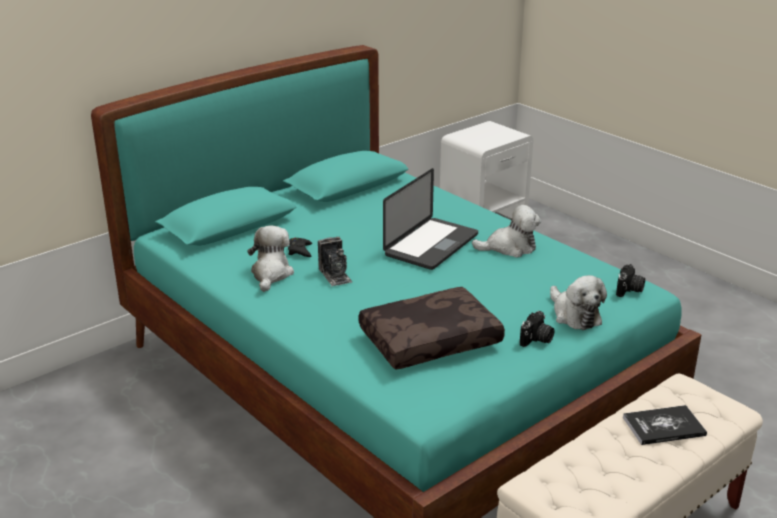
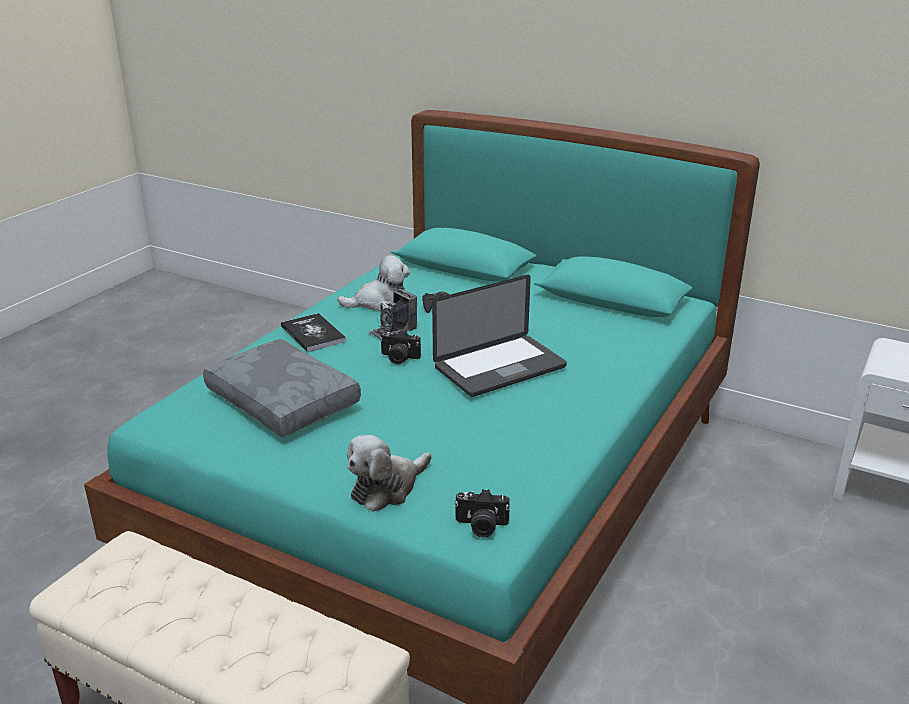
camera: 70 degrees right, 0 degrees up
brown pillow [359,287,505,370] -> grey pillow [203,339,361,437]
laptop [383,168,478,270] -> laptop turned 45 degrees counterclockwise [432,275,567,397]
plush toy [472,205,541,258] -> none
camera [520,311,554,347] -> camera moved to [380,330,421,365]
book [623,405,707,445] -> book moved to [281,313,346,352]

